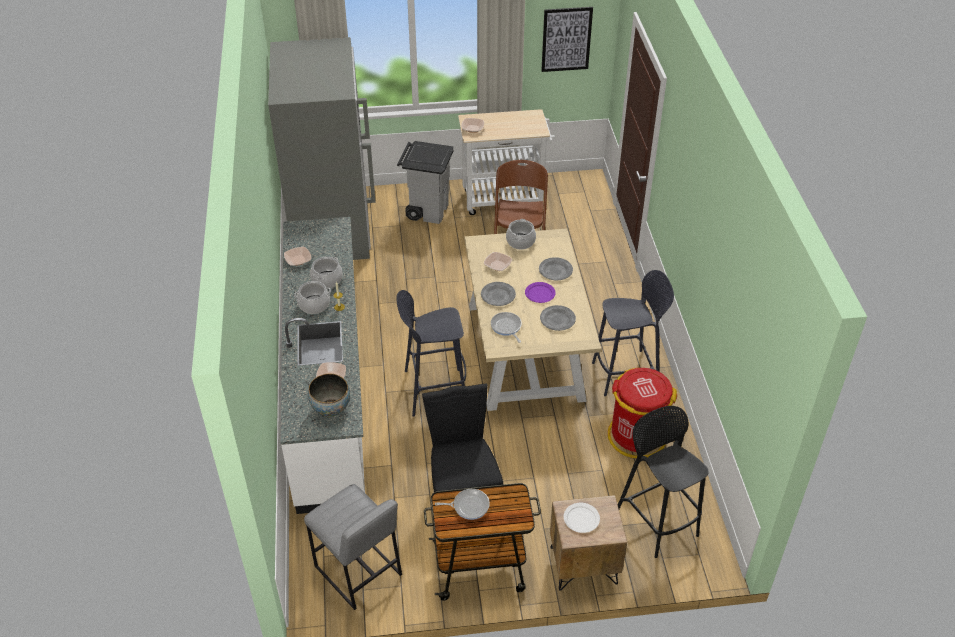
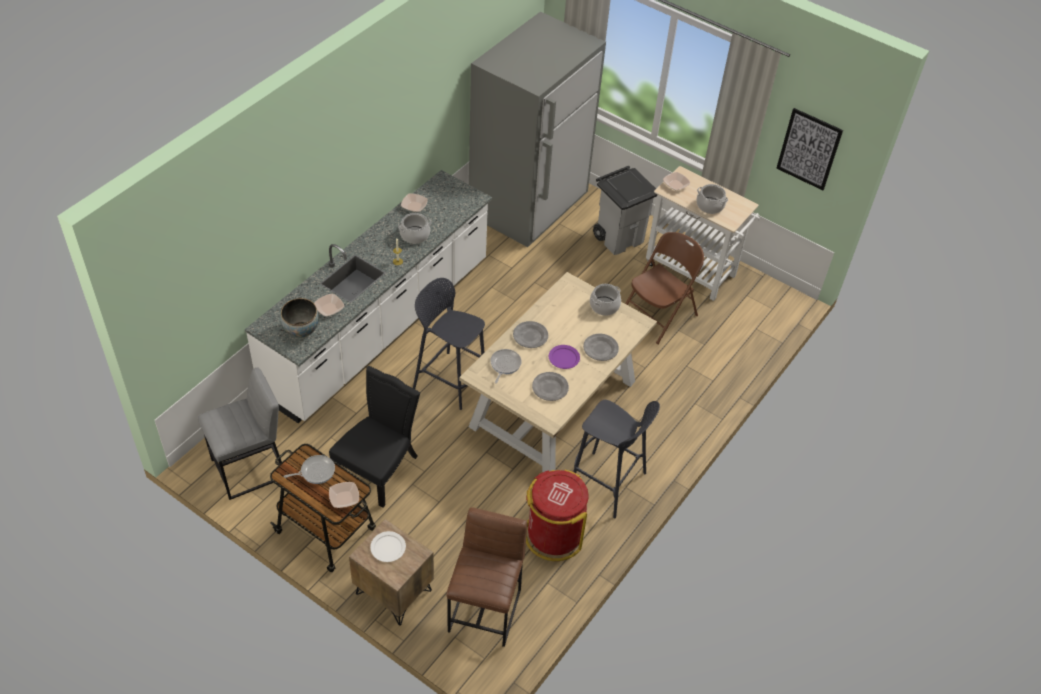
camera: 40 degrees right, 5 degrees up
cooking pot [294,281,331,314] -> cooking pot moved to [696,184,728,214]
grey chair [304,484,402,610] -> grey chair turned 120 degrees counterclockwise [198,367,282,500]
frying pan [435,489,490,520] -> frying pan turned 60 degrees counterclockwise [284,455,335,484]
bowl [484,252,512,271] -> bowl moved to [329,482,359,508]
black stool [618,406,709,558] -> brown chair [446,507,528,647]

